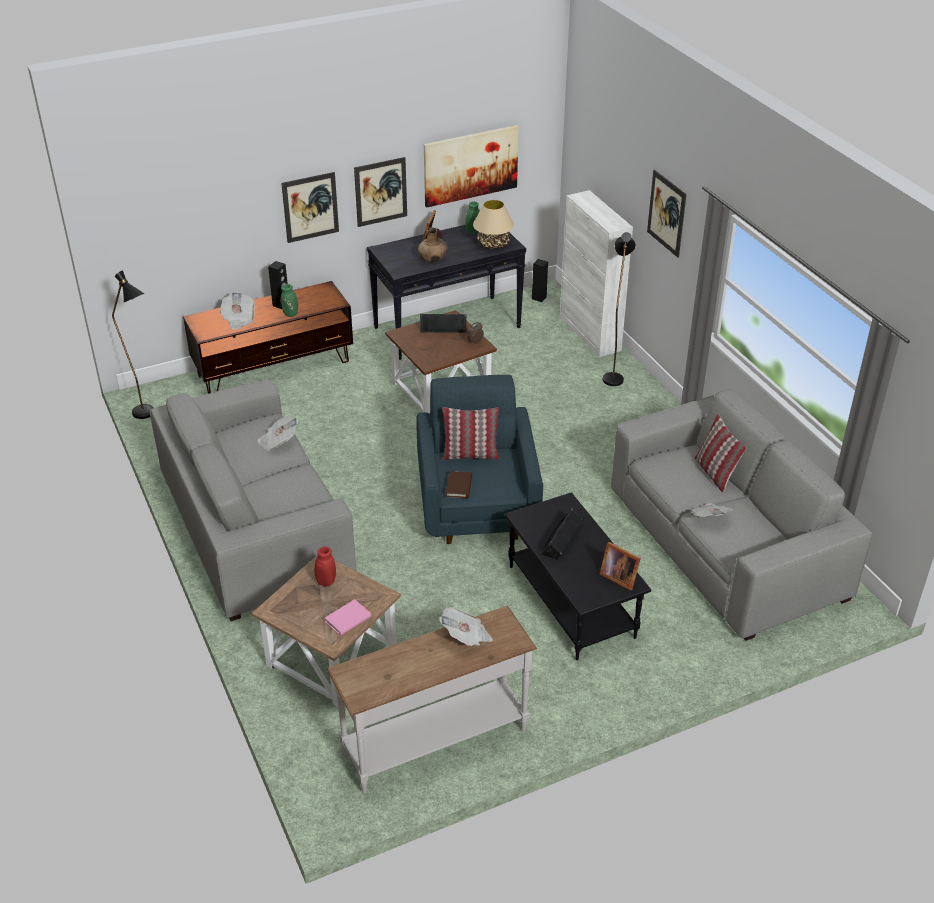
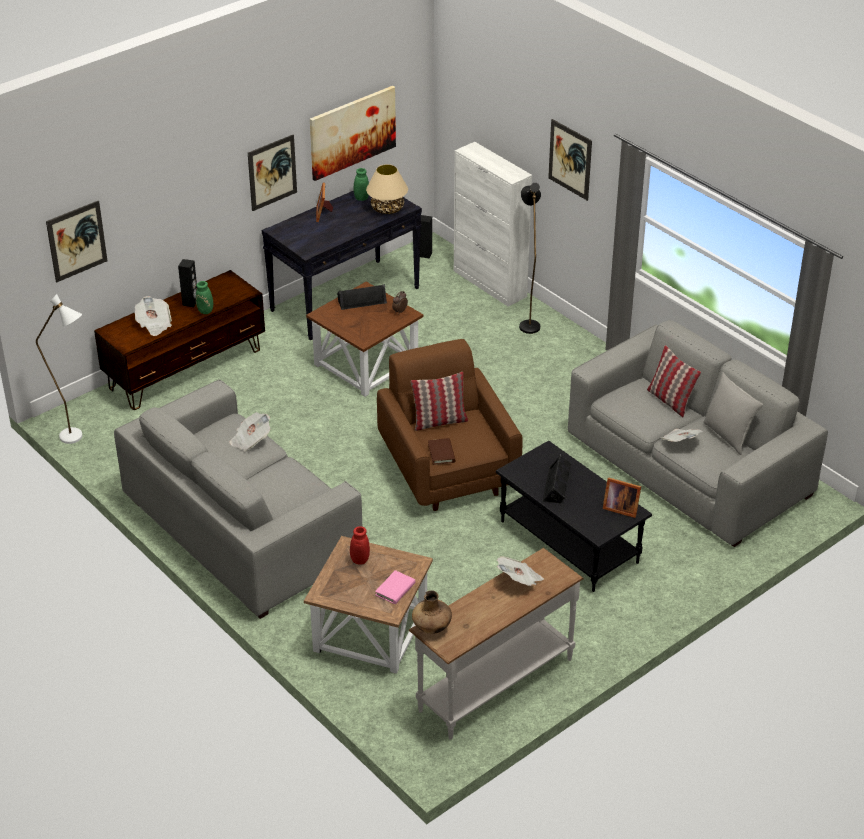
camera: 15 degrees left, 0 degrees up
black floor lamp [112,270,154,419] -> white floor lamp [36,294,82,444]
picture [281,172,339,243] -> picture moved to [46,200,108,282]
blue armchair [416,375,543,544] -> brown armchair [377,339,523,511]
brown vase [418,228,448,262] -> brown vase moved to [412,590,452,634]
none -> grey pillow [703,372,763,455]

